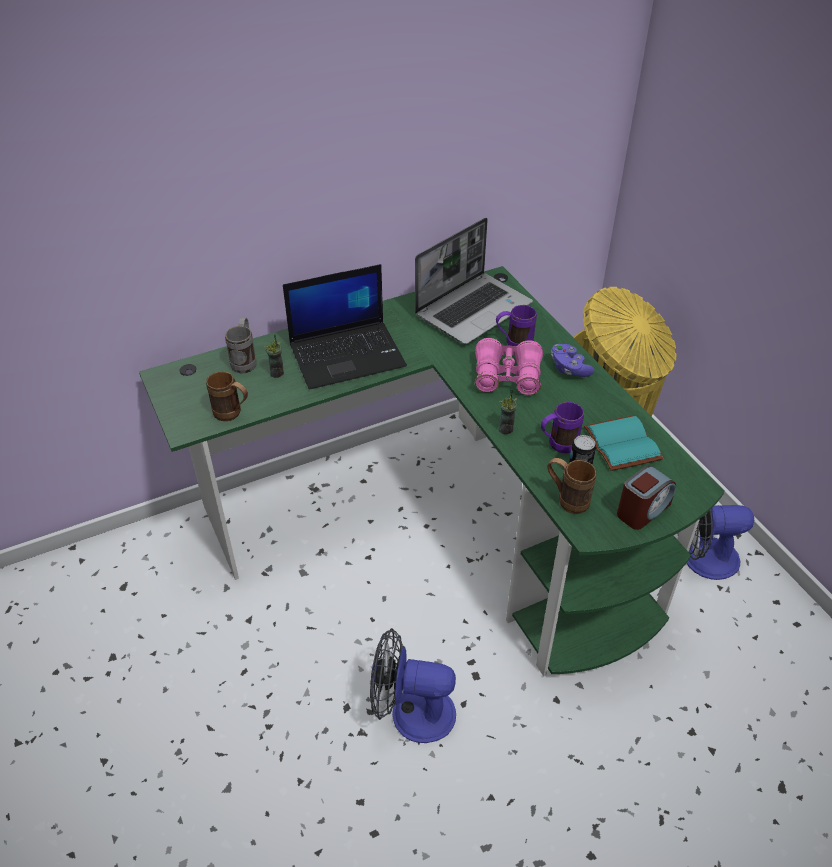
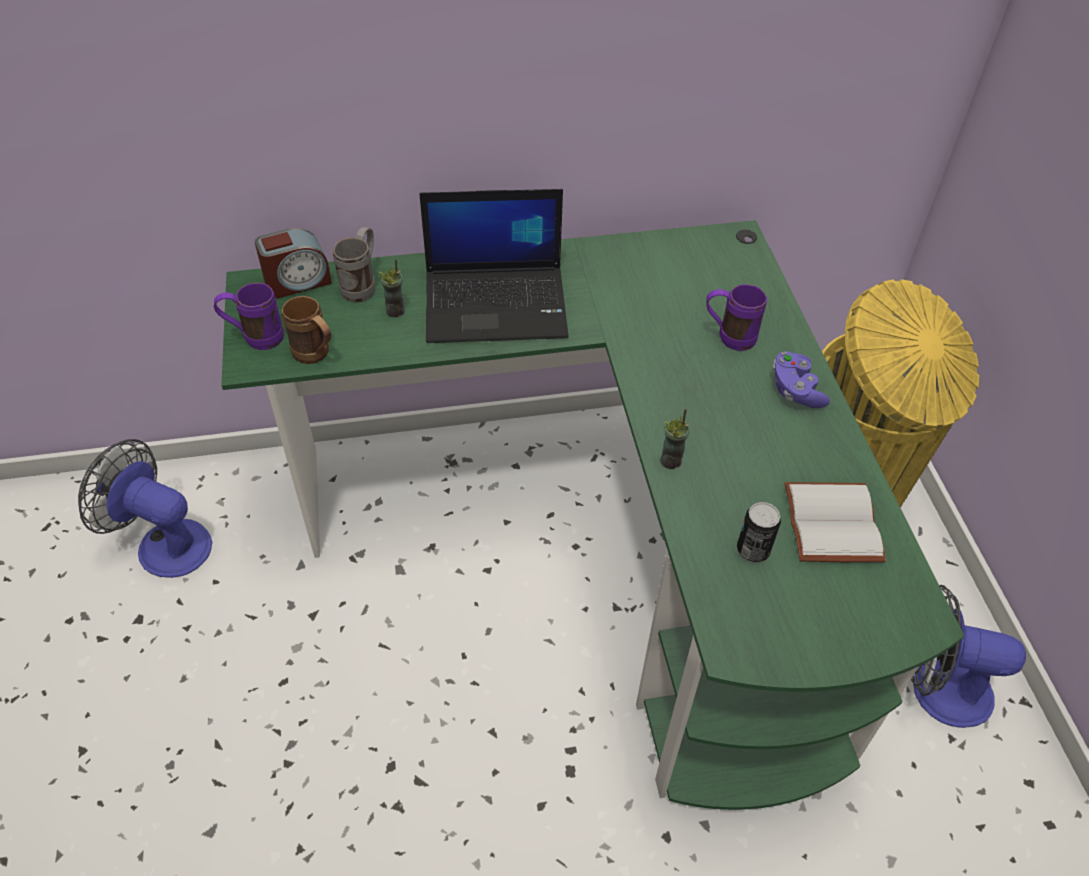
camera: 15 degrees right, 5 degrees up
fan [370,628,456,743] -> fan moved to [78,439,212,578]
laptop [415,218,533,344] -> none
pink binoculars [474,338,543,395] -> none
purple mug [541,402,584,453] -> purple mug moved to [214,283,284,350]
brown mug [548,458,596,514] -> none
turquoise book [584,415,663,471] -> white book [784,482,886,562]
alarm clock [617,465,676,530] -> alarm clock moved to [255,228,332,298]

